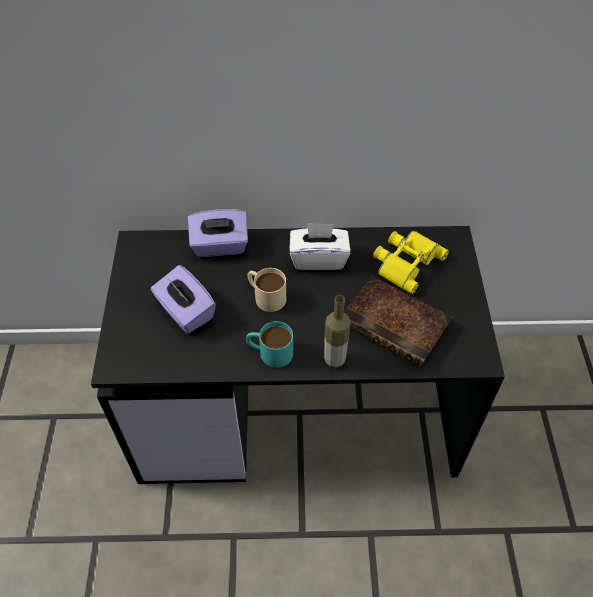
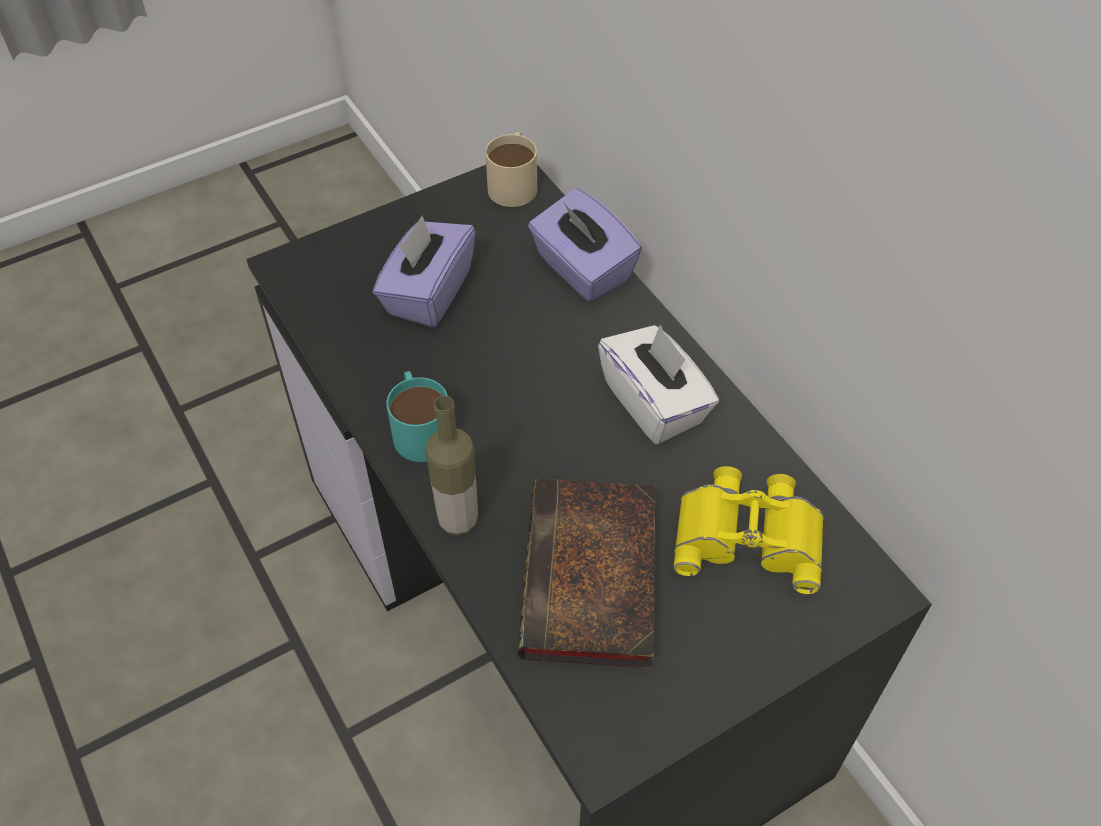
camera: 60 degrees right, 0 degrees up
beige mug [247,268,286,312] -> beige mug moved to [485,132,537,207]

